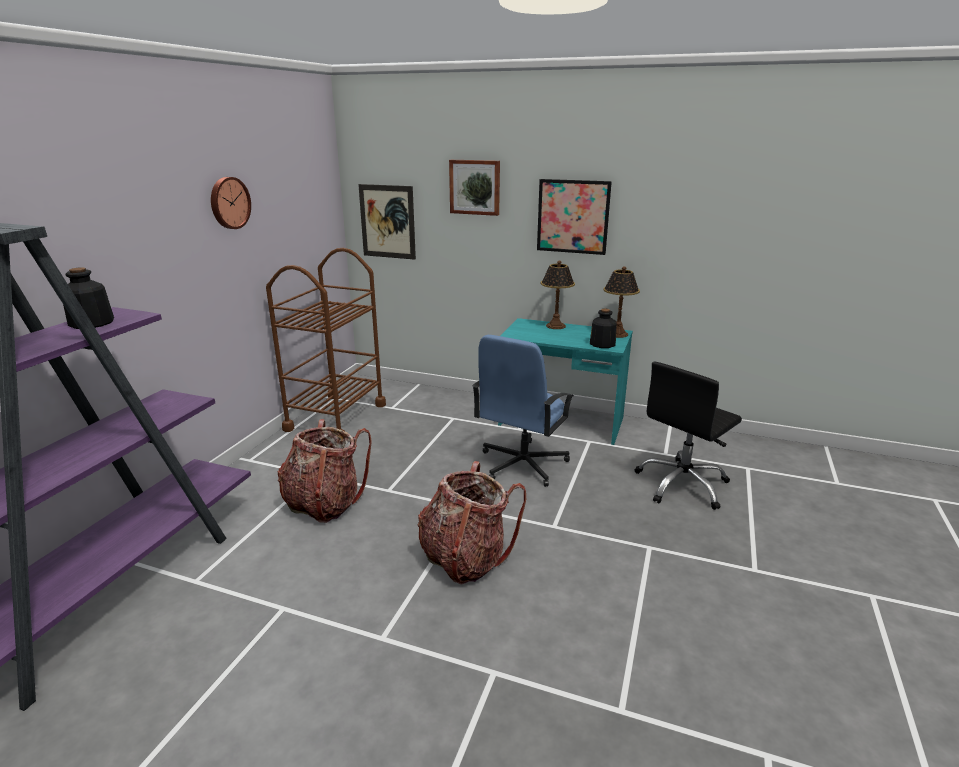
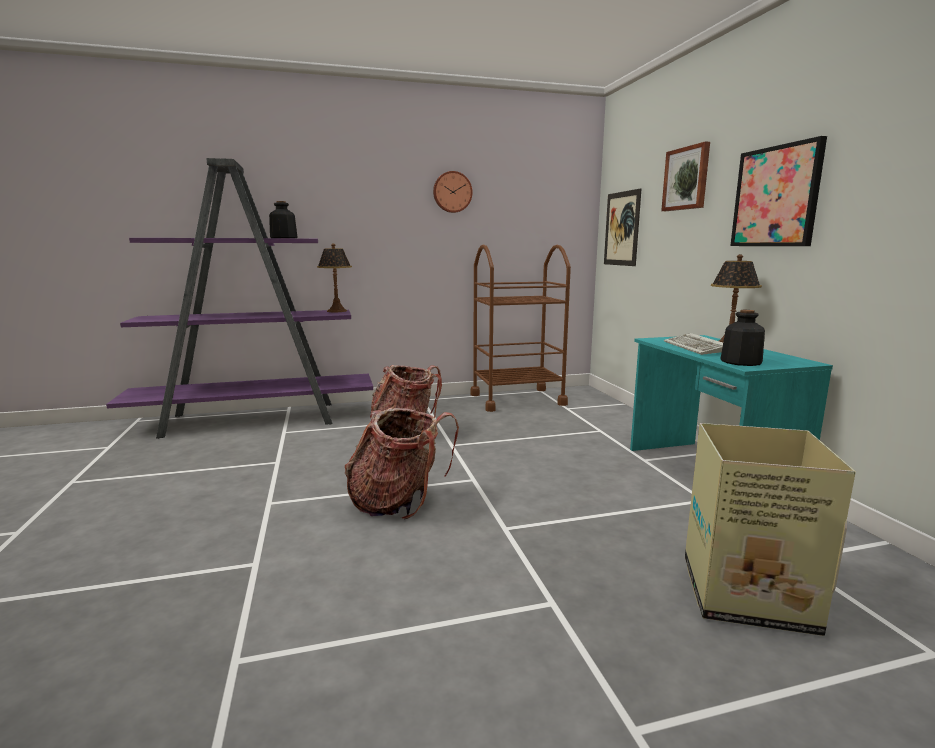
camera: 55 degrees right, 10 degrees down
blue office chair [472,335,574,487] -> none
table lamp [603,266,640,338] -> table lamp moved to [317,244,352,312]
black office chair [635,362,742,510] -> cardboard box [685,423,856,636]
none -> keyboard [664,333,723,355]

